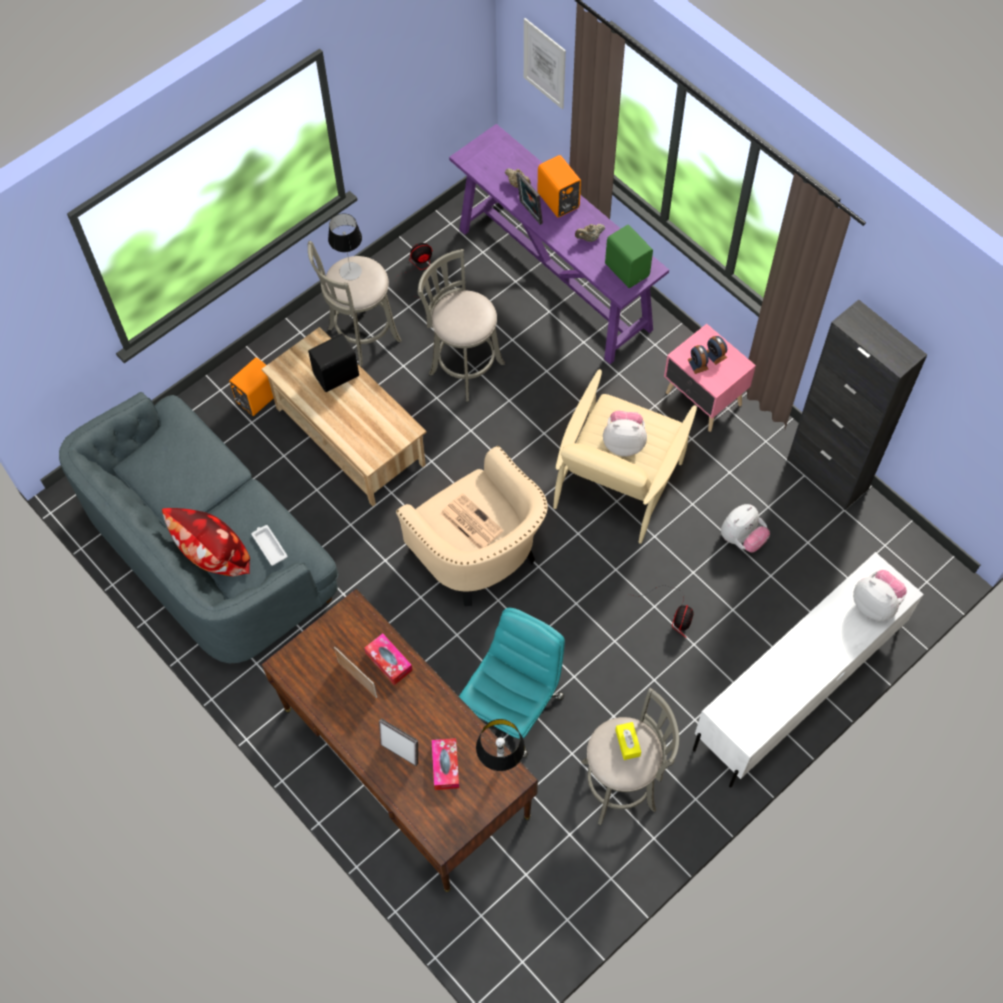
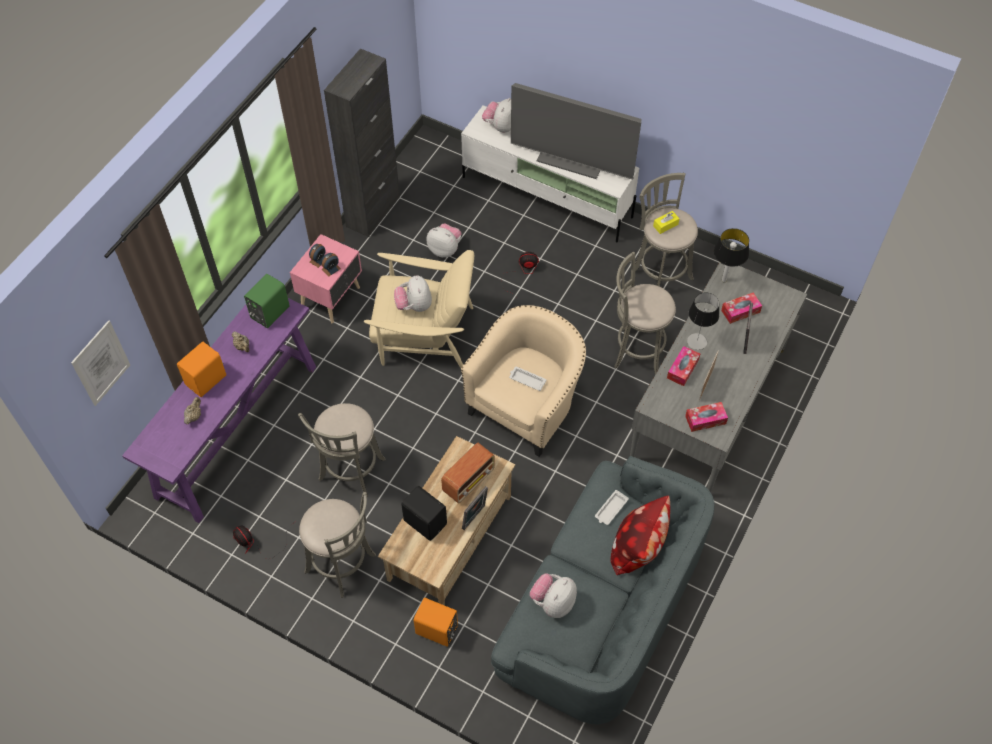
camera: 110 degrees left, 5 degrees down
brown desk [261,589,538,892] -> grey desk [630,262,807,493]
table lamp [328,213,362,280] -> table lamp moved to [687,292,719,350]
newspaper [441,493,503,549] -> white tray [509,367,547,391]
turquoise office chair [459,608,565,758] -> grey stool [614,252,676,374]
picture frame [516,171,543,225] -> picture frame moved to [462,486,488,530]
none -> radio [441,443,495,503]
none -> television [511,83,642,180]
none -> plush toy [530,574,577,618]
none -> tissue box [685,402,728,432]

